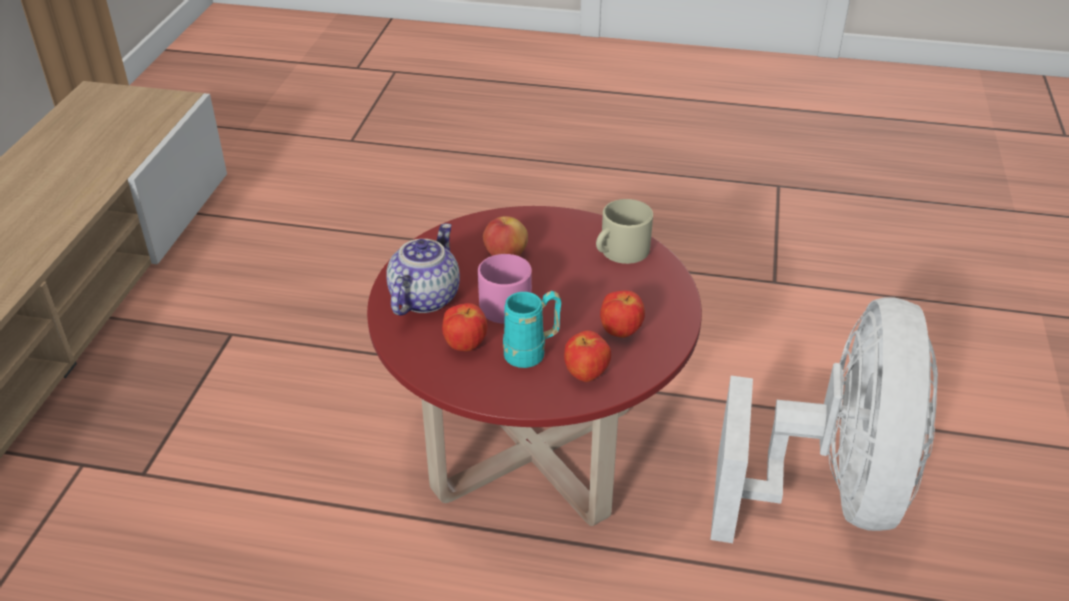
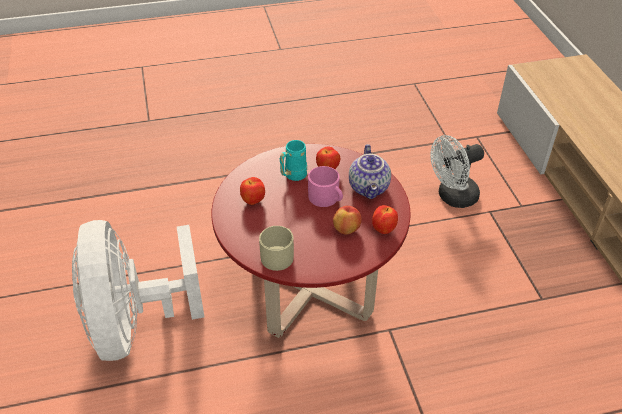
camera: 155 degrees right, 5 degrees up
apple [564,330,611,382] -> apple moved to [372,205,398,234]
none -> white fan [430,135,484,208]

